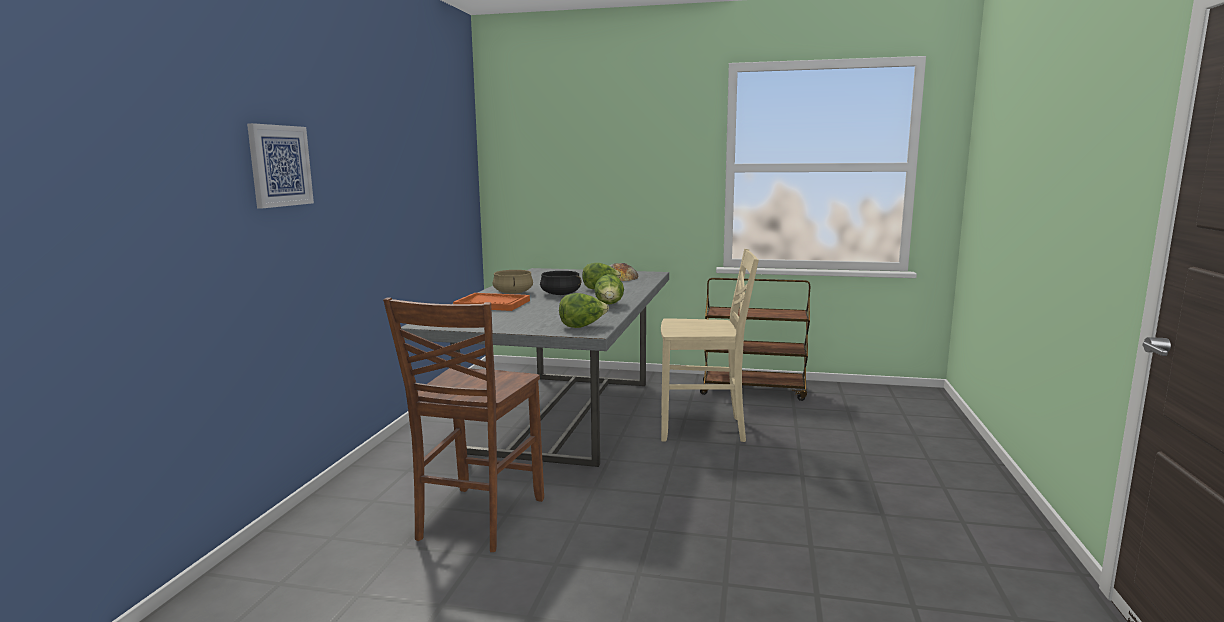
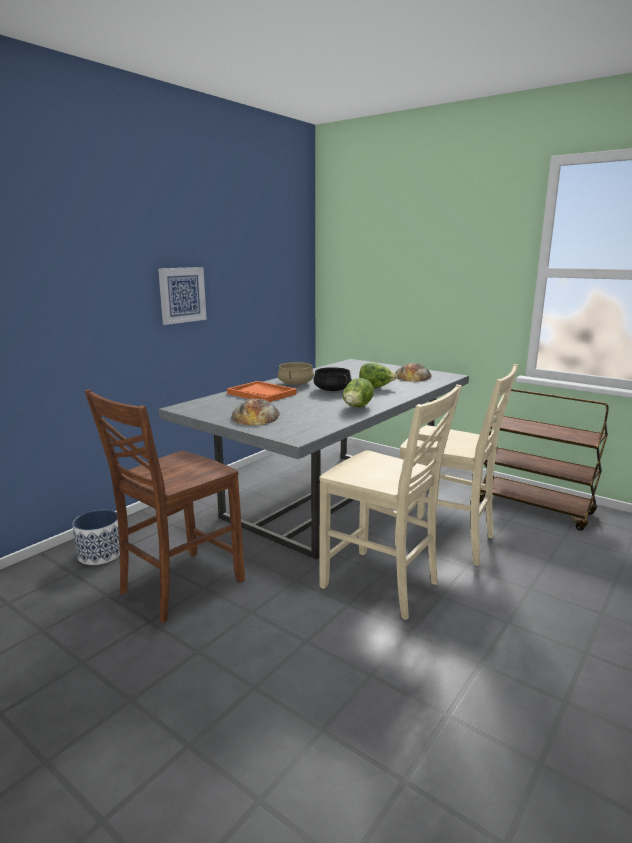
camera: 25 degrees right, 5 degrees up
picture [247,123,314,208] -> picture moved to [158,267,207,325]
lettuce [559,293,609,328] -> none
none -> planter [72,510,120,565]
none -> bread [231,398,279,425]
none -> beige chair [319,384,462,620]

